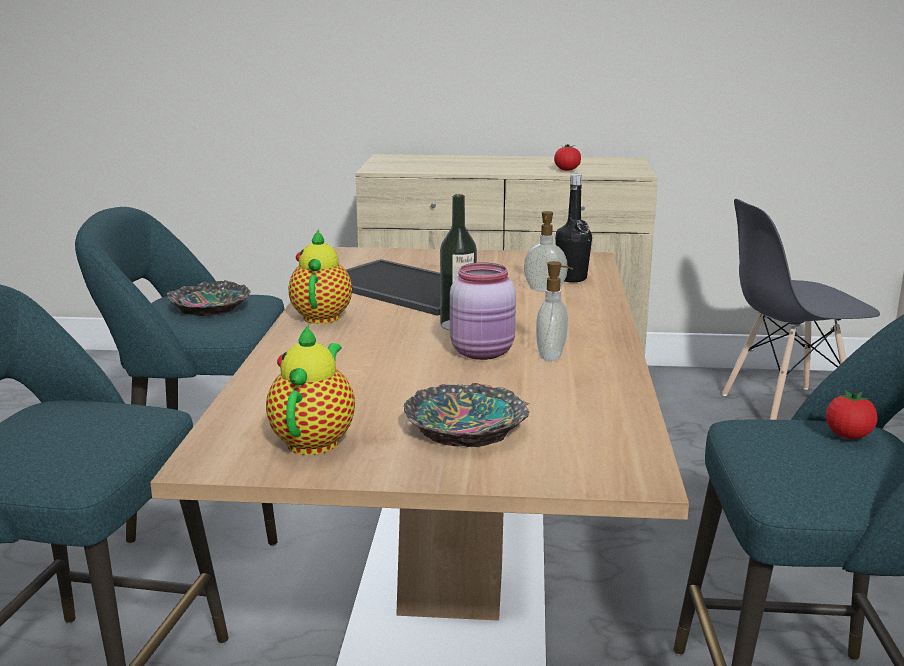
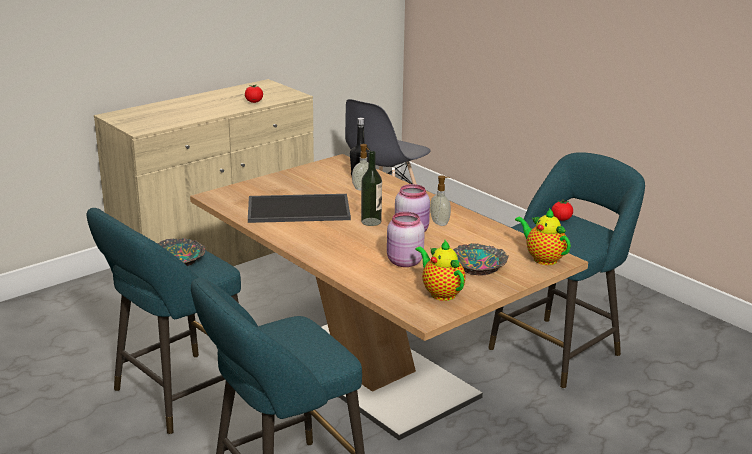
camera: 45 degrees left, 5 degrees up
teapot [288,229,352,324] -> teapot moved to [515,208,571,265]
none -> pink jar [387,212,425,267]

